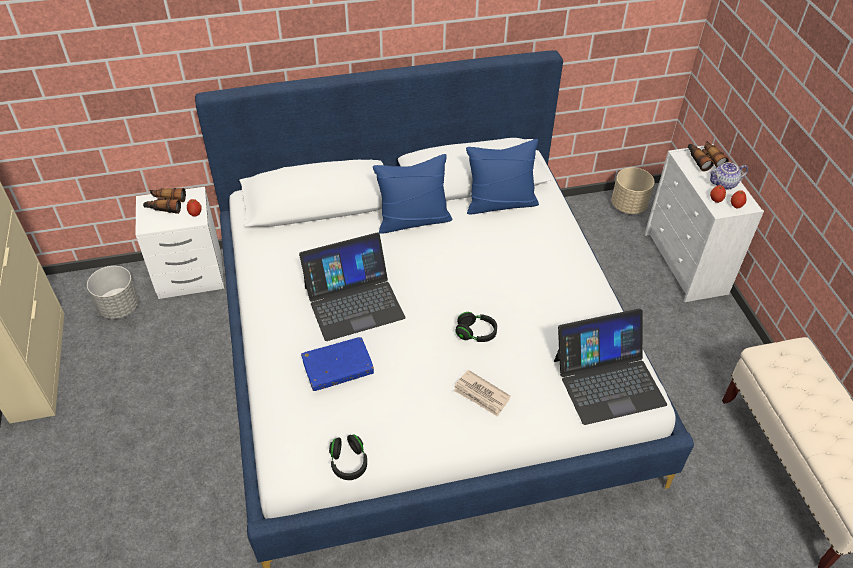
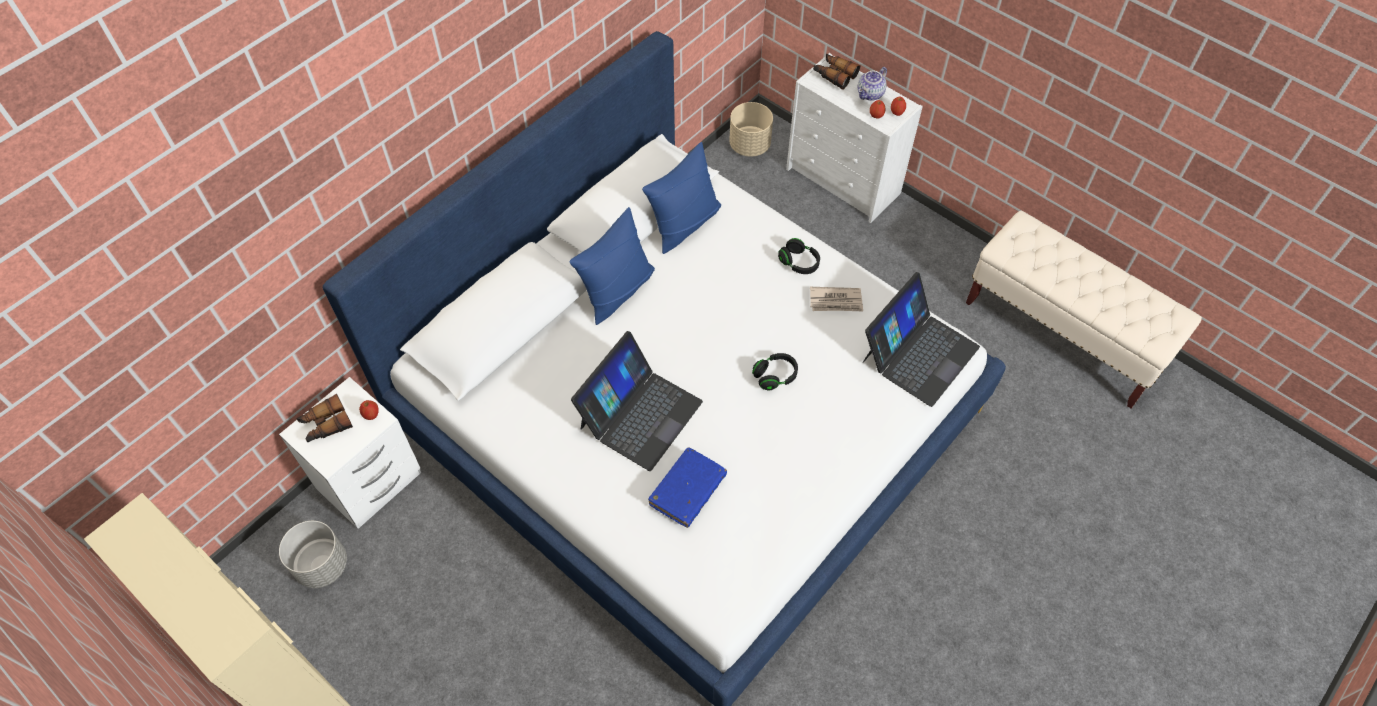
camera: 35 degrees left, 10 degrees up
black headphones [329,434,367,480] -> black headphones moved to [778,238,820,274]
newspaper [453,370,511,417] -> newspaper moved to [810,287,863,311]

